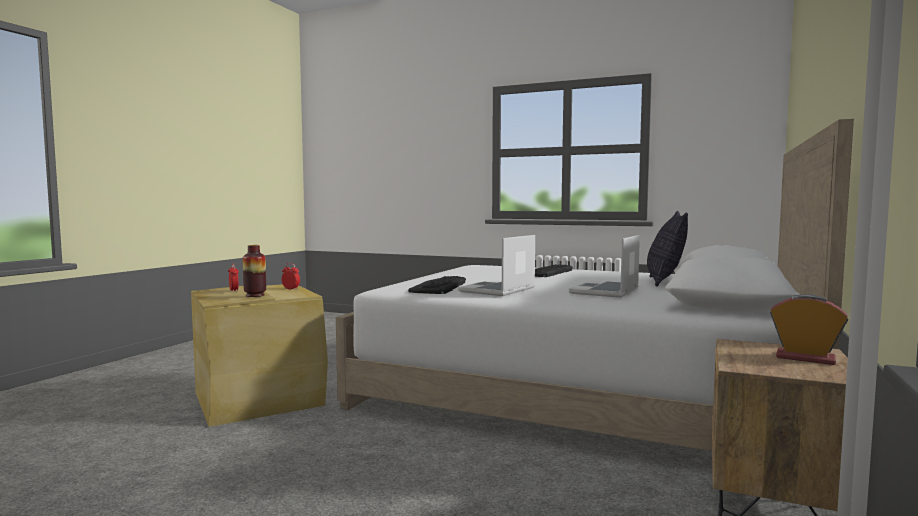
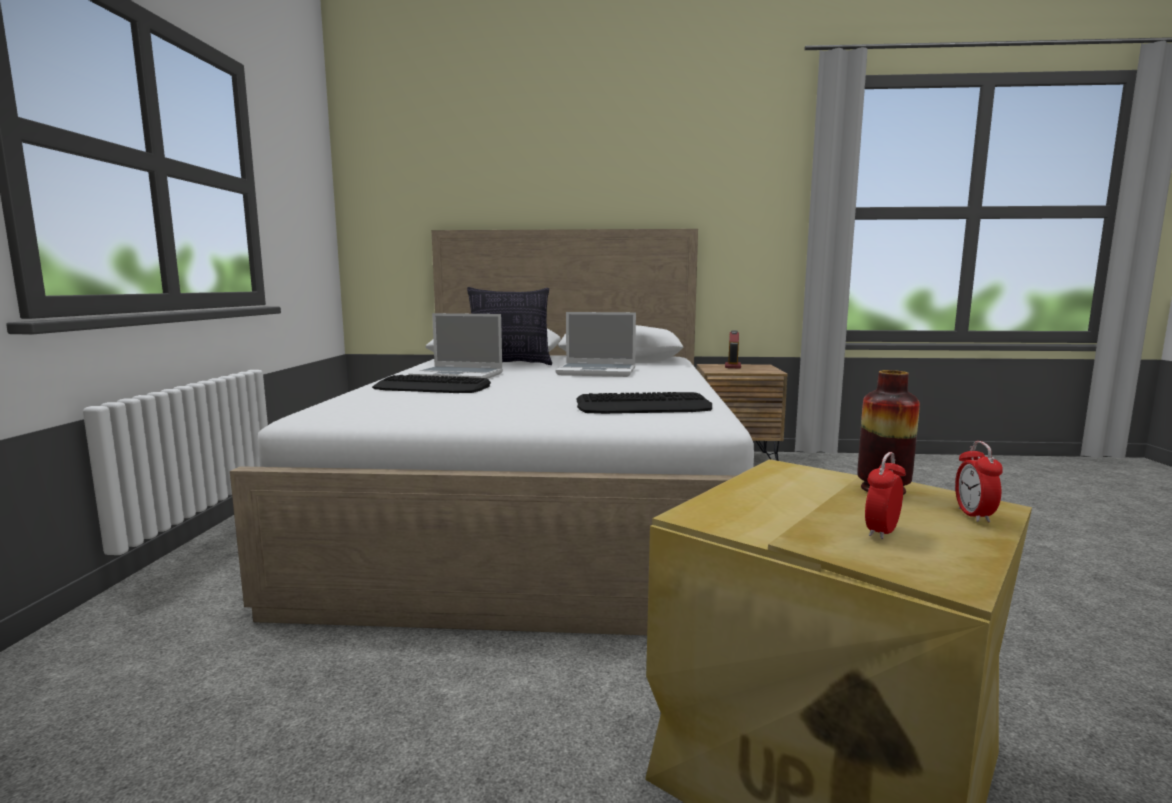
camera: 110 degrees left, 5 degrees up
alarm clock [282,263,300,290] -> alarm clock moved to [955,441,1003,522]
laptop [458,235,535,296] -> laptop moved to [408,313,503,379]

